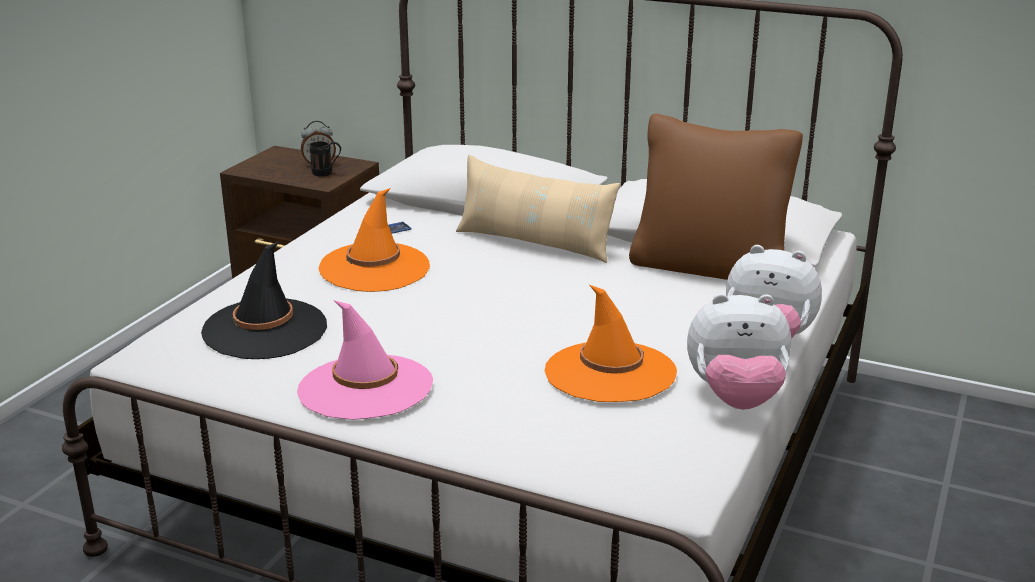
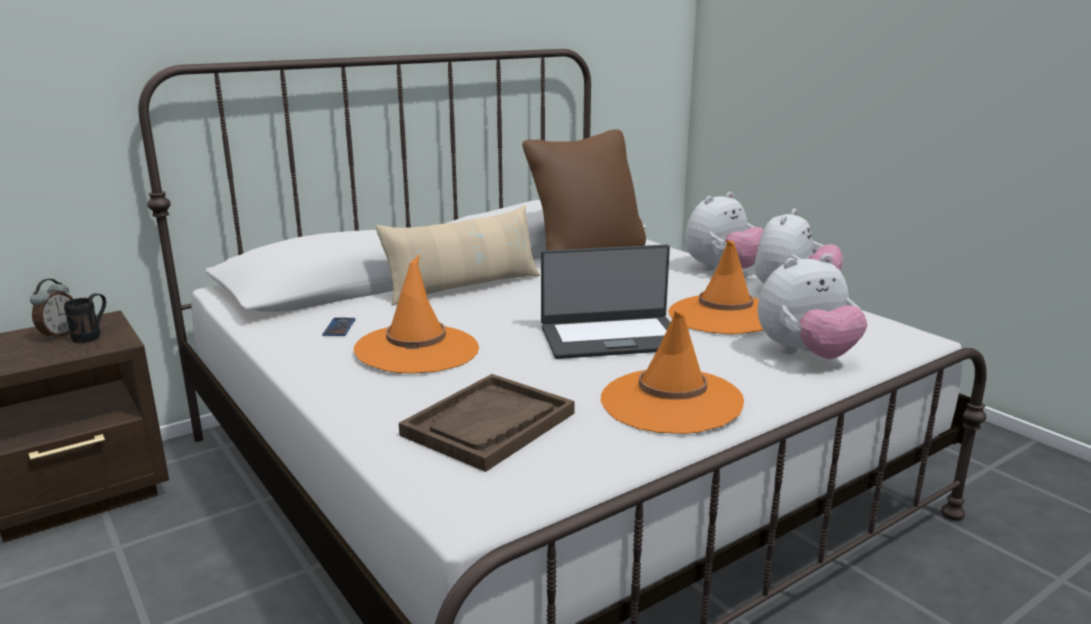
camera: 60 degrees left, 5 degrees down
black hat [201,242,327,359] -> brown tray [399,374,575,472]
pink hat [297,300,433,420] -> orange hat [601,311,744,434]
none -> laptop [541,244,670,359]
none -> plush toy [757,254,867,359]

